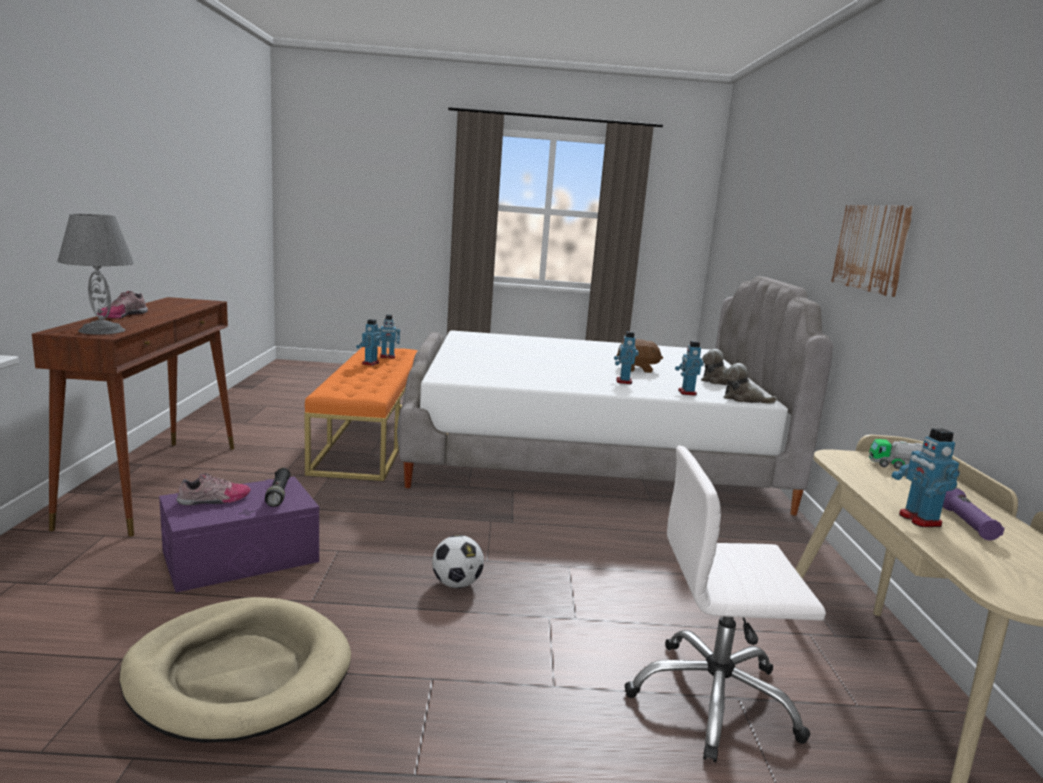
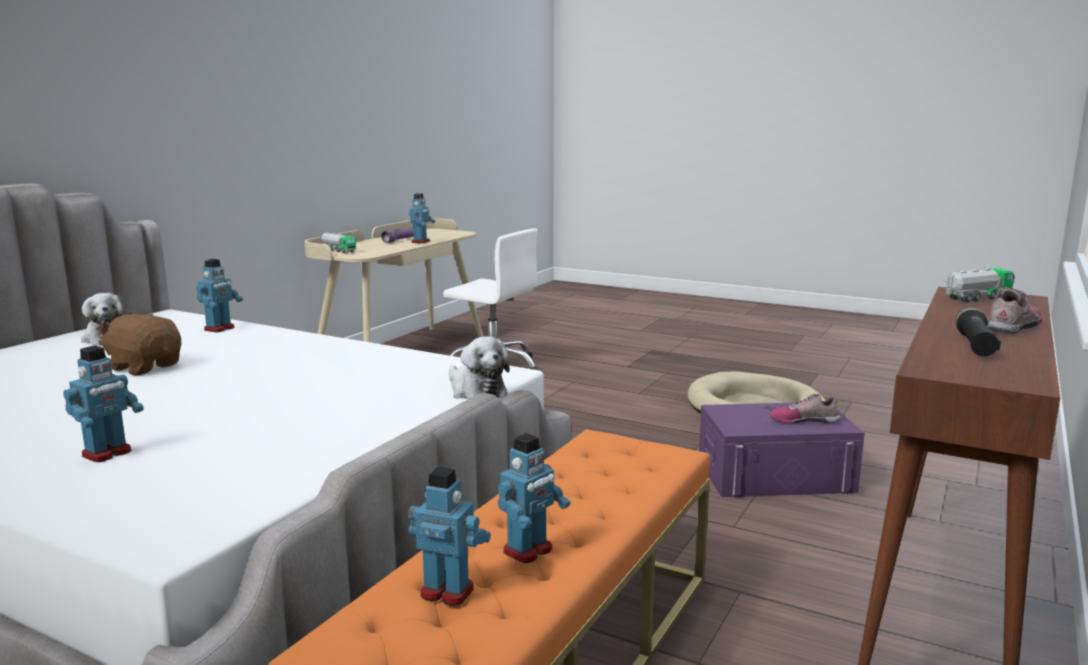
camera: 150 degrees left, 0 degrees up
grey table lamp [57,214,134,334] -> toy truck [946,267,1014,302]
black flashlight [265,468,291,507] -> black flashlight moved to [956,307,1001,357]
football [432,535,484,588] -> none
toy robot [614,331,639,384] -> toy robot moved to [63,345,144,462]
plush toy [723,363,777,404] -> plush toy moved to [449,336,509,399]
picture [831,205,914,297] -> none

